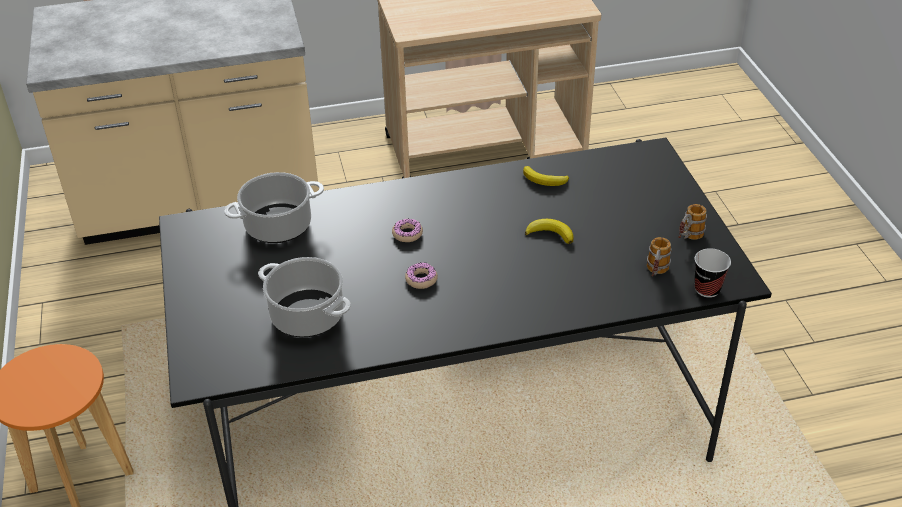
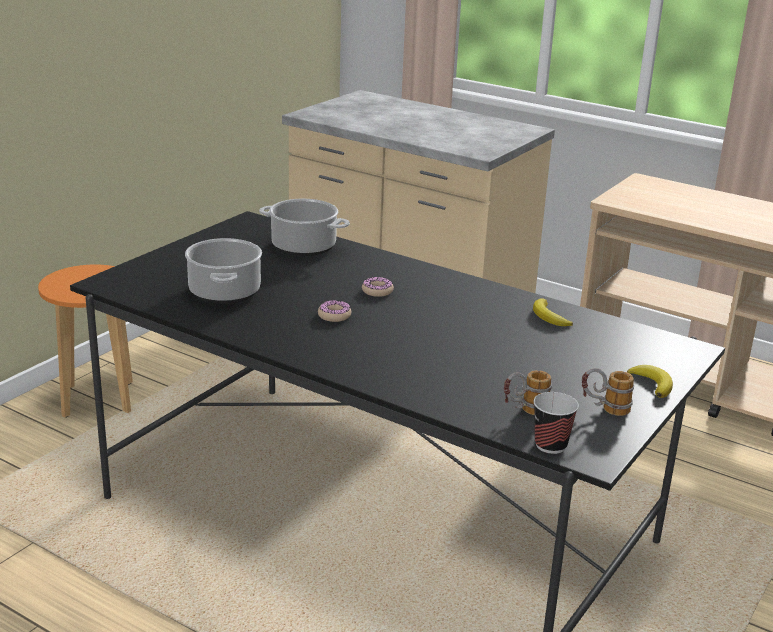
camera: 45 degrees right, 15 degrees down
banana [525,219,574,244] -> banana moved to [627,365,673,398]

